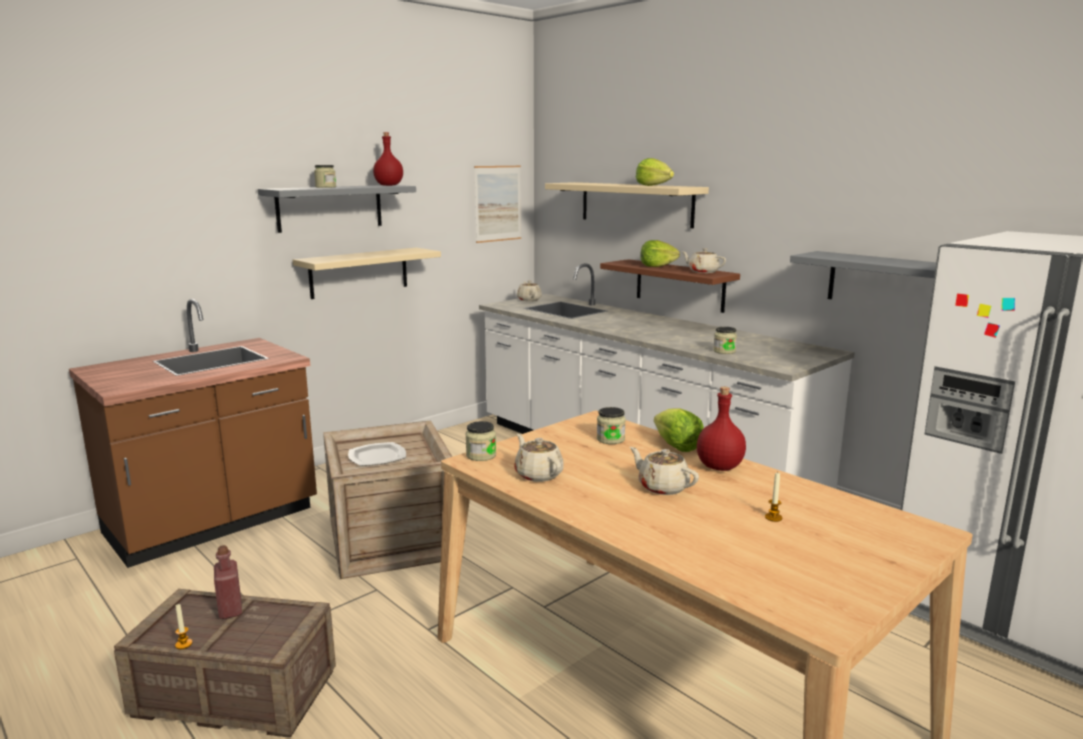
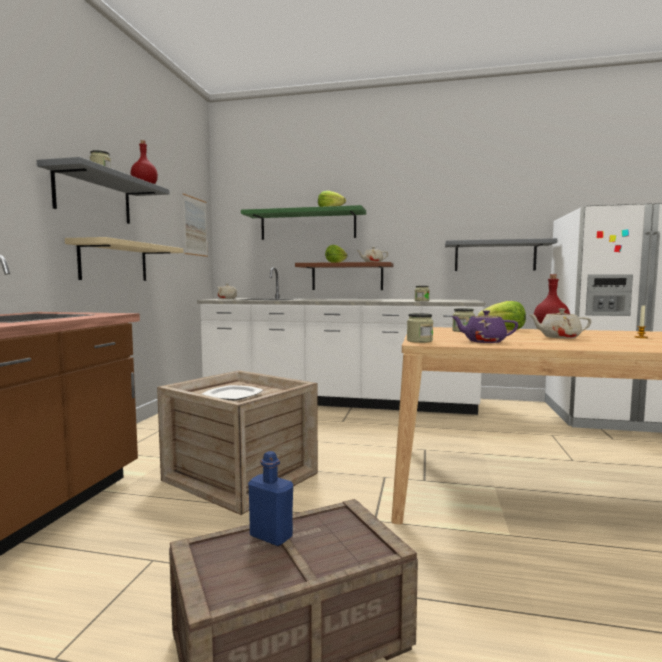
camera: 35 degrees left, 10 degrees down
candle [175,604,193,649] -> none
red bottle [214,545,242,619] -> blue bottle [248,451,293,546]
beige teapot [514,434,564,482] -> purple teapot [451,310,518,343]
beige shelf [545,182,709,228] -> green shelf [241,205,366,240]

